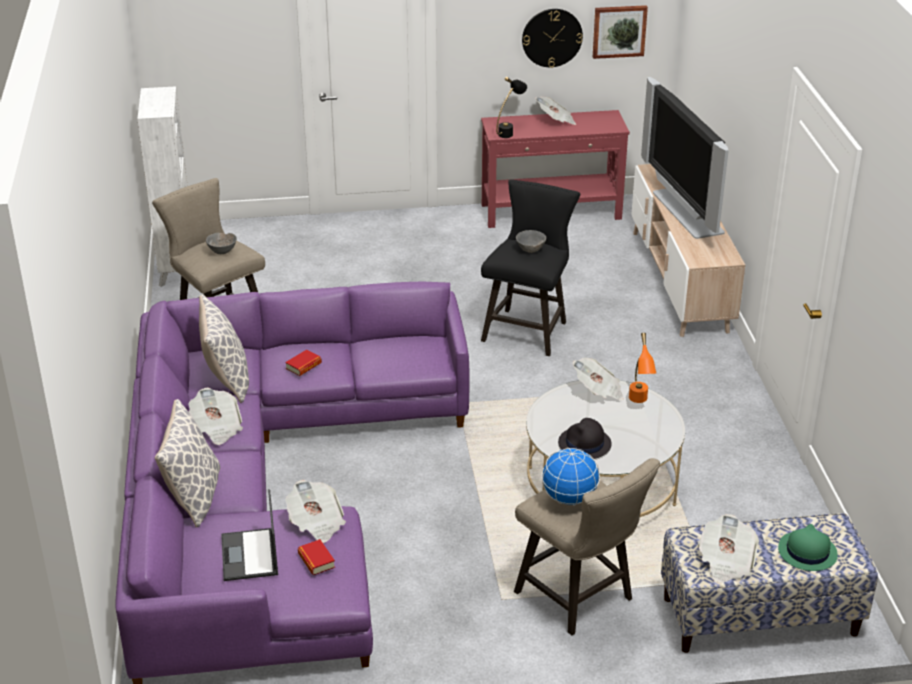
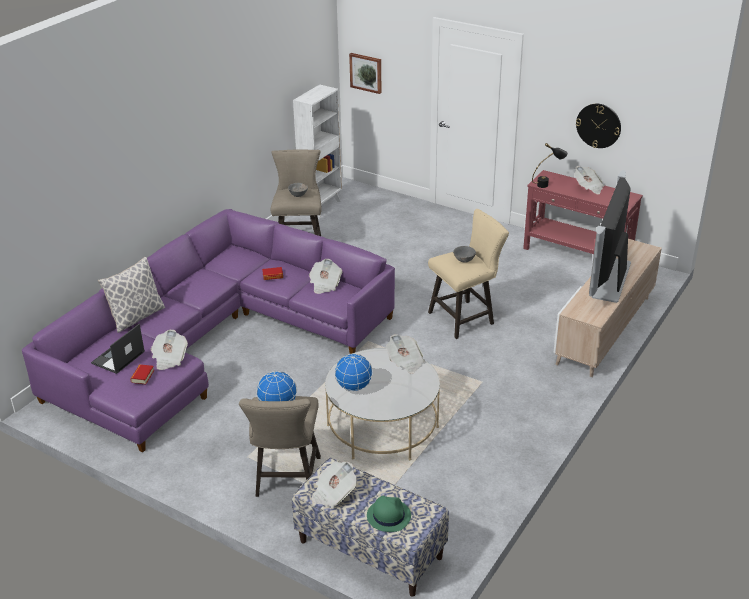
camera: 40 degrees right, 0 degrees up
newspaper [188,388,243,445] -> newspaper moved to [309,259,342,294]
pillow [199,294,249,403] -> none
black stool [481,179,580,356] -> beige stool [428,209,509,339]
black hat [558,418,612,459] -> globe [334,354,373,391]
picture [593,5,648,59] -> picture moved to [349,53,381,94]
orange table lamp [629,333,656,403] -> none

